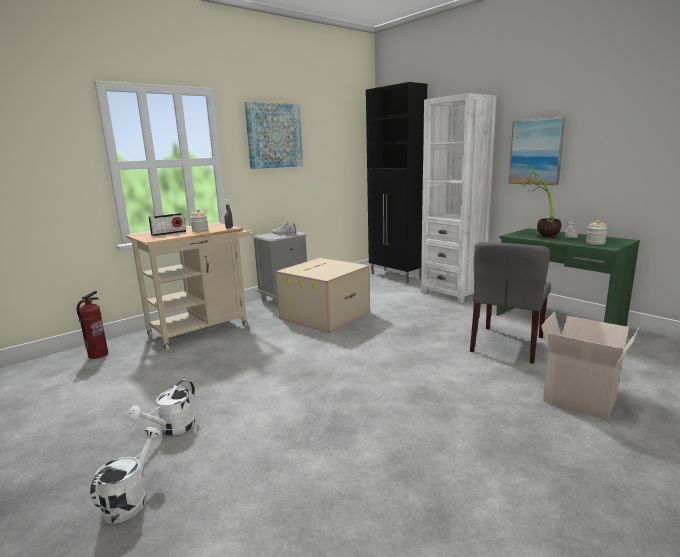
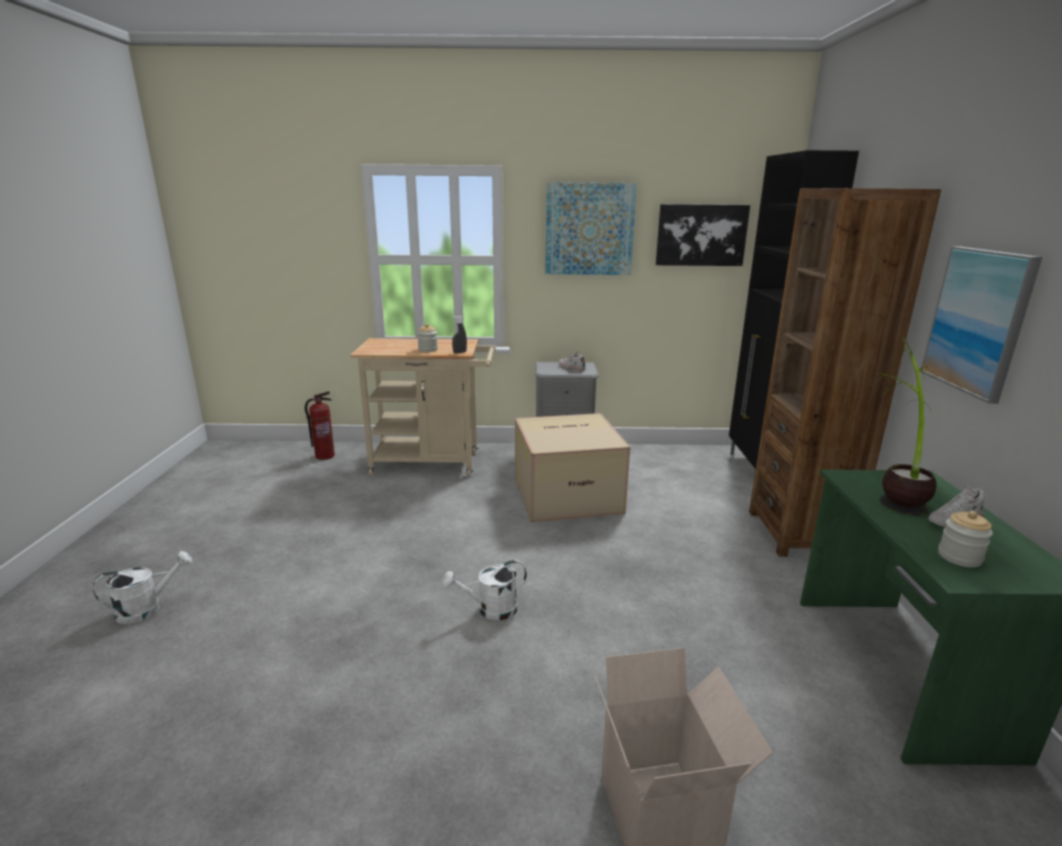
camera: 40 degrees right, 5 degrees up
white watering can [128,379,195,435] -> white watering can moved to [442,560,527,620]
radio [149,213,186,236] -> none
white bookcase [421,93,497,303] -> brown bookcase [749,188,941,557]
grey chair [470,242,551,364] -> none
none -> picture [656,204,750,266]

